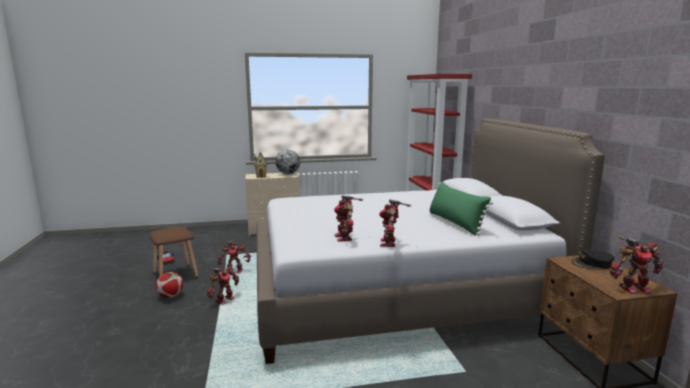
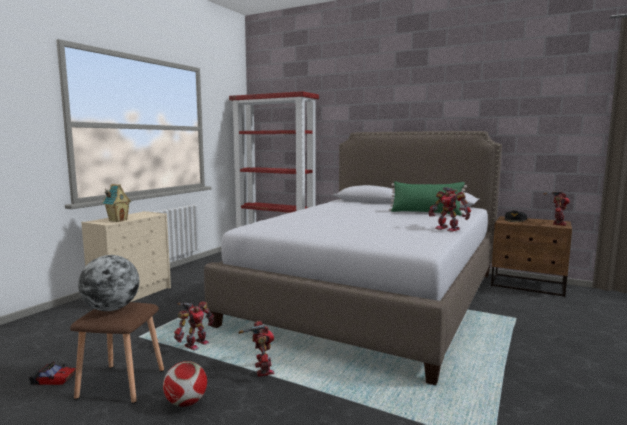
camera: 50 degrees left, 5 degrees down
globe [276,150,300,174] -> globe moved to [78,255,139,311]
toy robot [334,195,363,242] -> none

